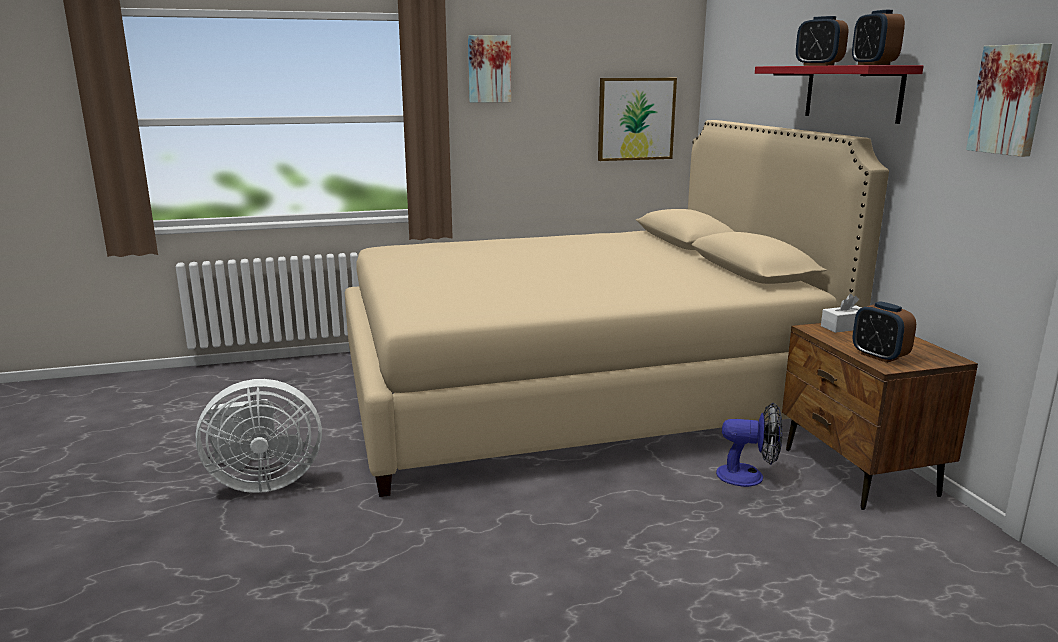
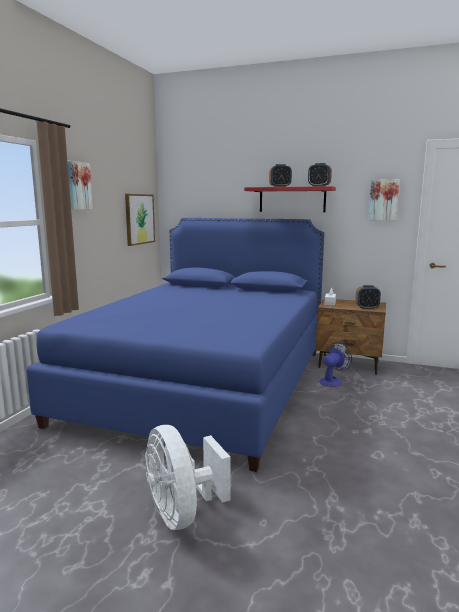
camera: 55 degrees left, 5 degrees down
white fan [196,379,322,493] -> white fan turned 135 degrees clockwise [146,425,230,530]
beige bed [345,120,889,497] -> blue bed [26,218,324,472]

